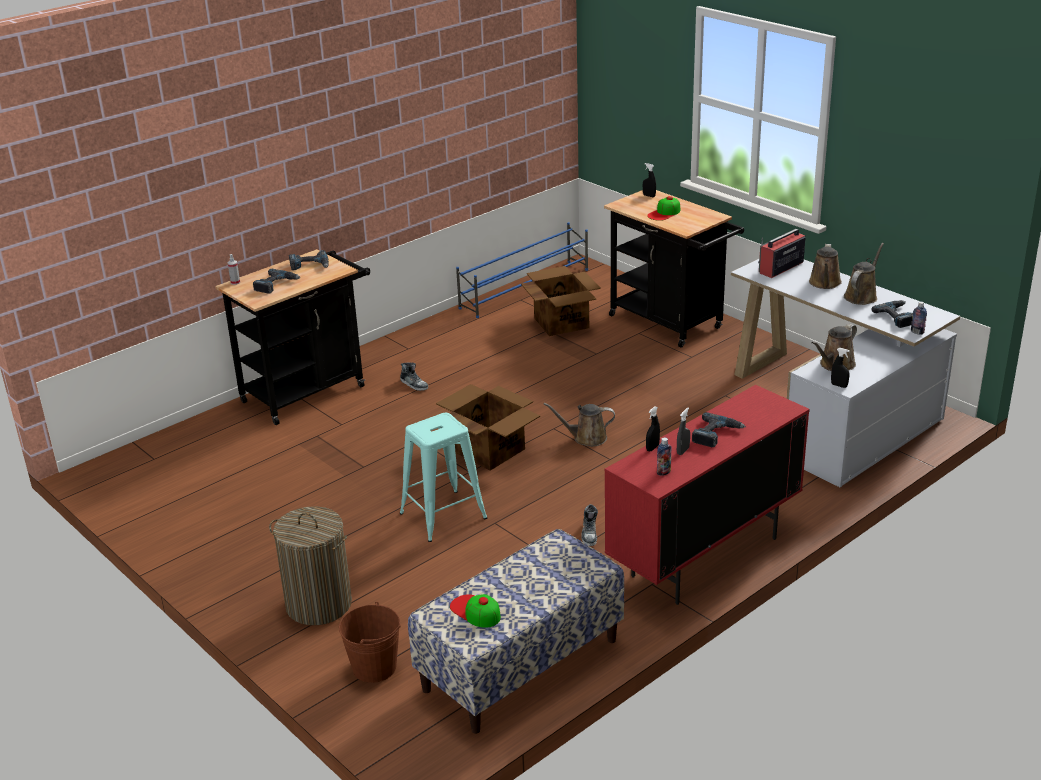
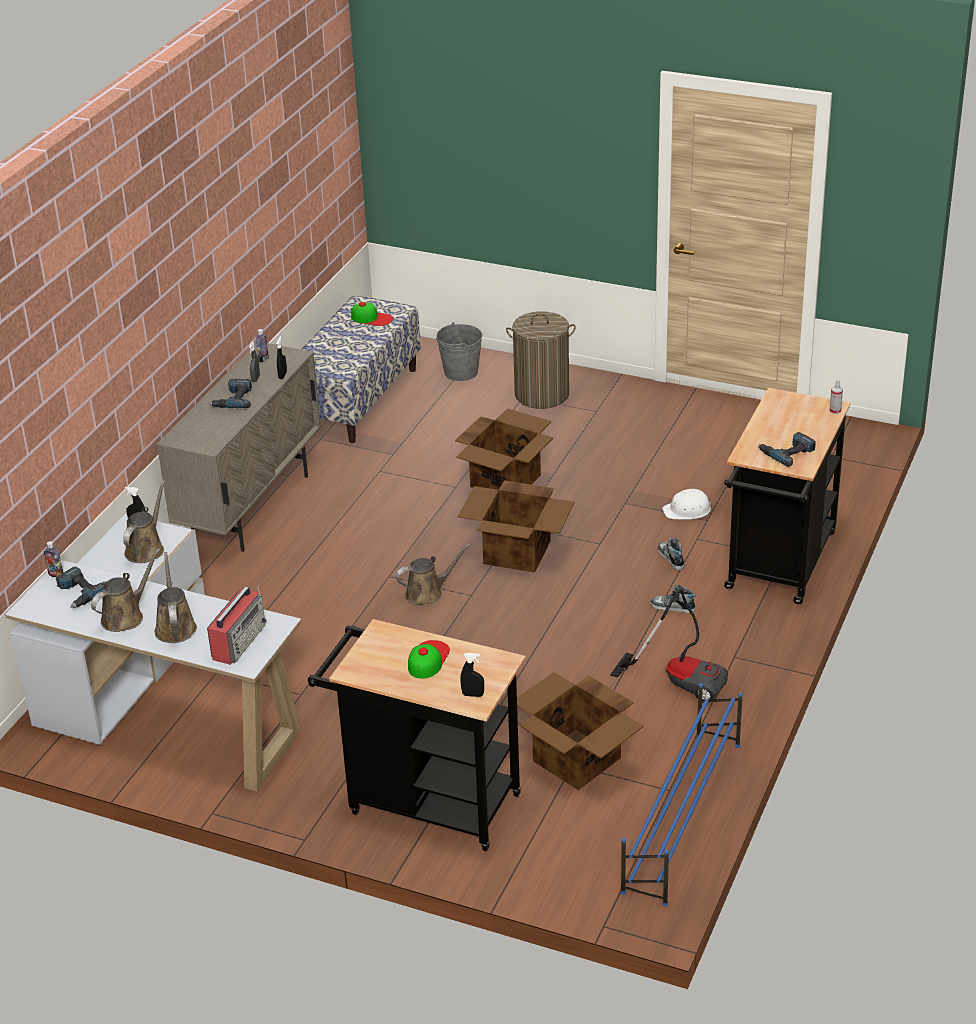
camera: 155 degrees right, 5 degrees up
power drill [253,269,300,294] -> none
brown bucket [339,602,401,683] -> grey bucket [436,322,482,381]
turquoise stool [400,413,487,542] -> cardboard box [455,408,553,490]
shoe [582,504,598,546] -> shoe moved to [658,537,684,570]
red cabinet [605,385,810,605] -> beige cabinet [157,343,321,552]
brown watering can [844,243,884,305] -> brown watering can turned 150 degrees counterclockwise [91,548,161,632]
none -> vacuum cleaner [610,589,728,703]
none -> white hard hat [662,489,712,520]

